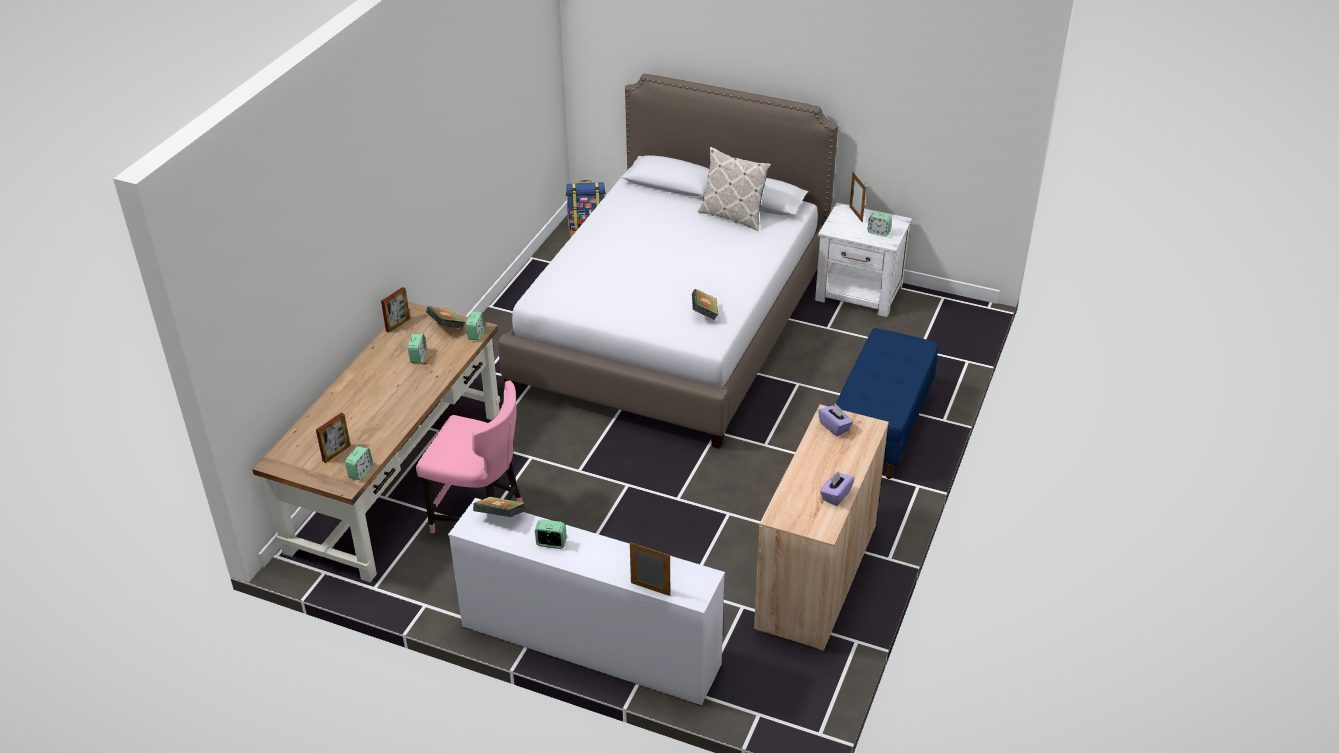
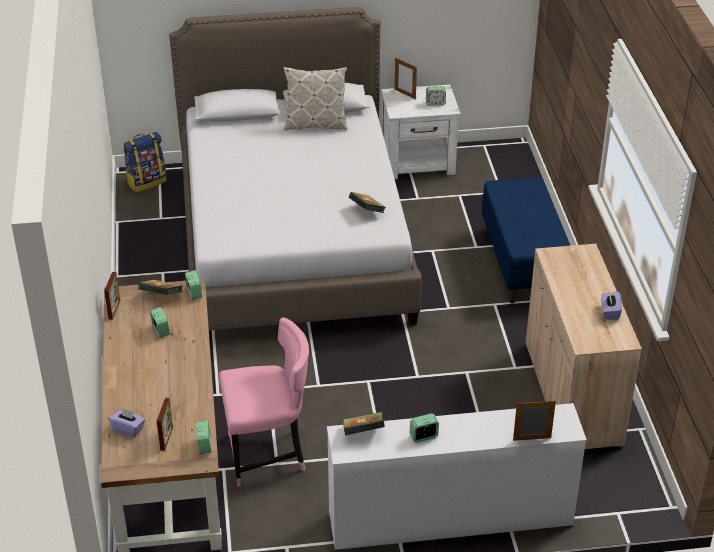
camera: 30 degrees left, 0 degrees up
purple tissue box [818,404,853,436] -> purple tissue box moved to [109,407,145,438]

